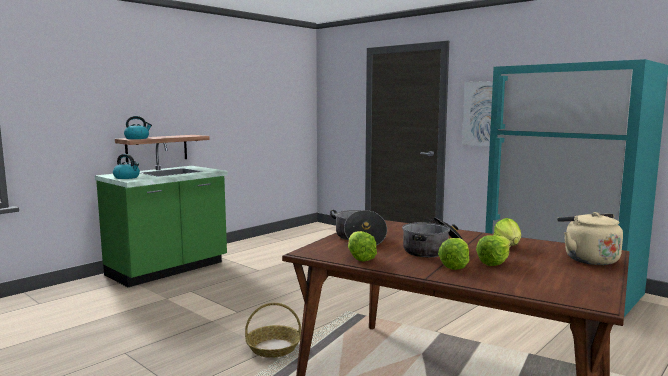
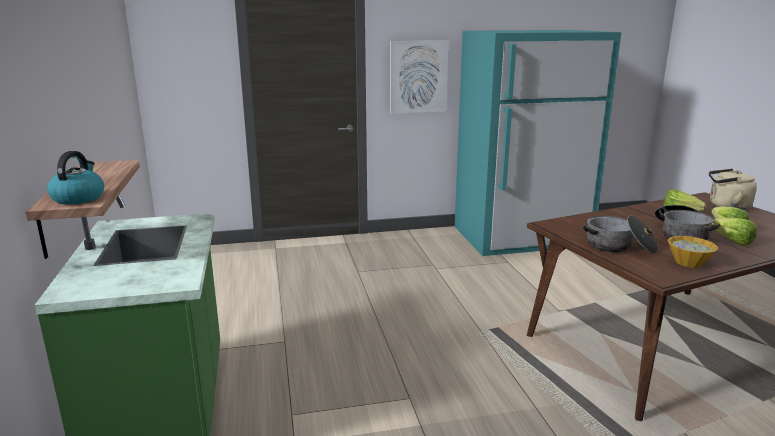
camera: 55 degrees left, 10 degrees up
kettle [113,154,140,179] -> none
basket [245,303,301,358] -> none
lettuce [348,231,377,262] -> bowl [667,236,718,268]

